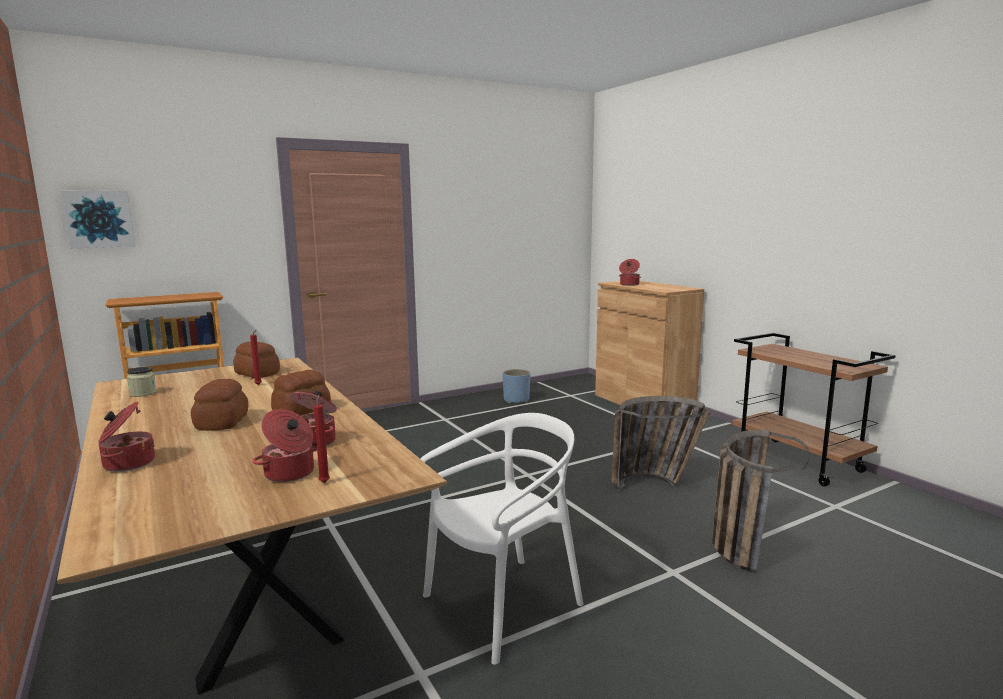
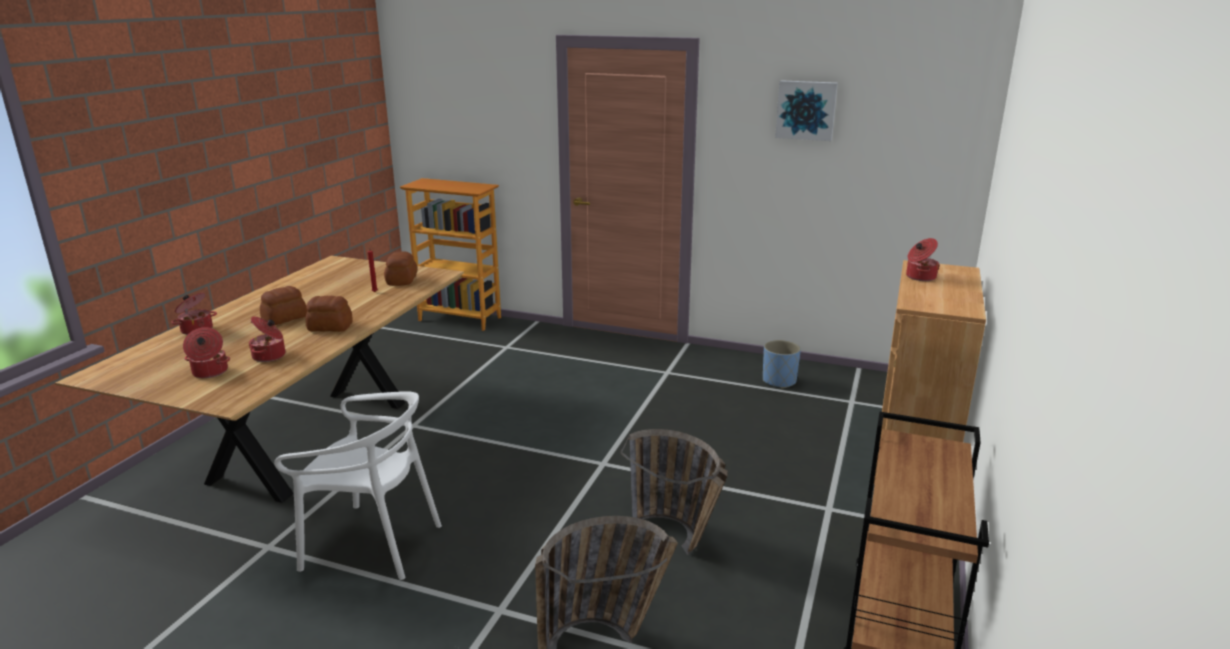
camera: 50 degrees right, 10 degrees up
picture [61,191,135,248] -> picture moved to [775,80,838,141]
jar [127,367,157,397] -> none
red candle [314,394,330,483] -> none

